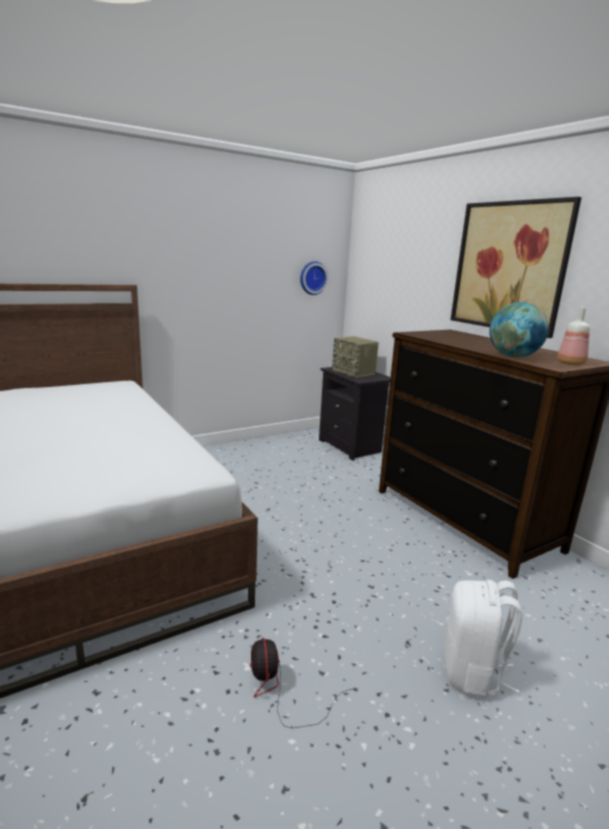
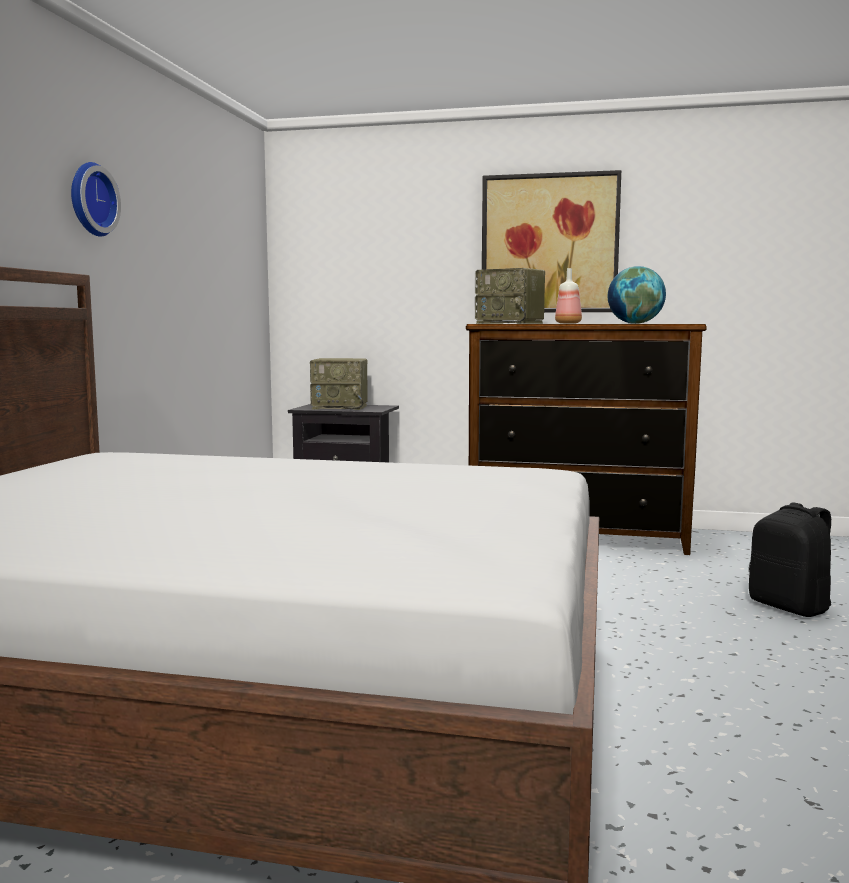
camera: 45 degrees left, 10 degrees down
fan [250,638,358,728] -> none
wall clock [300,261,328,295] -> wall clock moved to [71,162,121,237]
white backpack [444,580,522,698] -> black backpack [749,502,831,617]
bottle [557,308,590,366] -> bottle moved to [555,268,582,324]
none -> radio [475,268,545,324]

